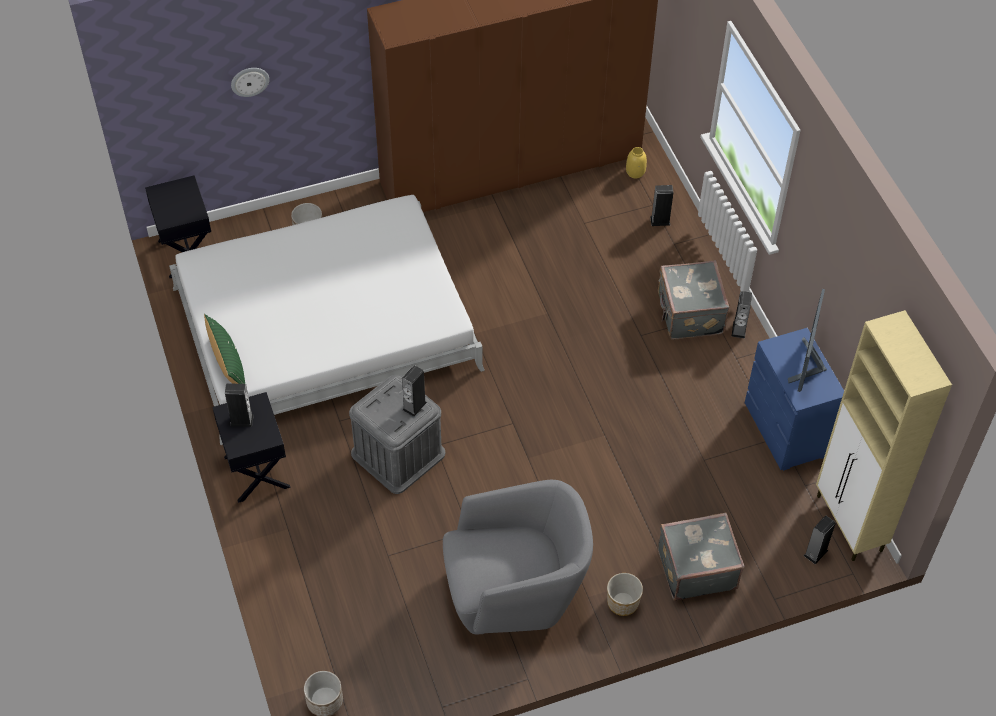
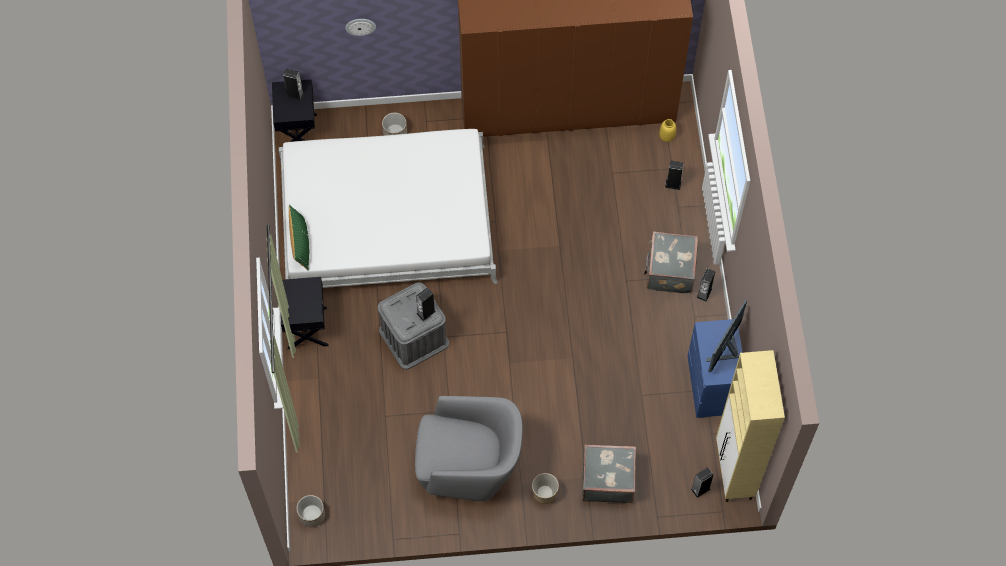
camera: 15 degrees right, 10 degrees up
speaker [225,383,254,427] -> speaker moved to [283,68,304,101]

